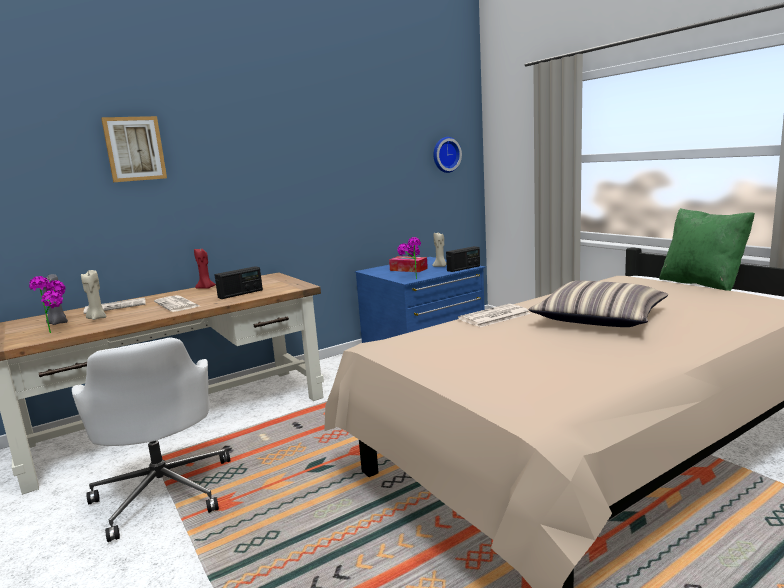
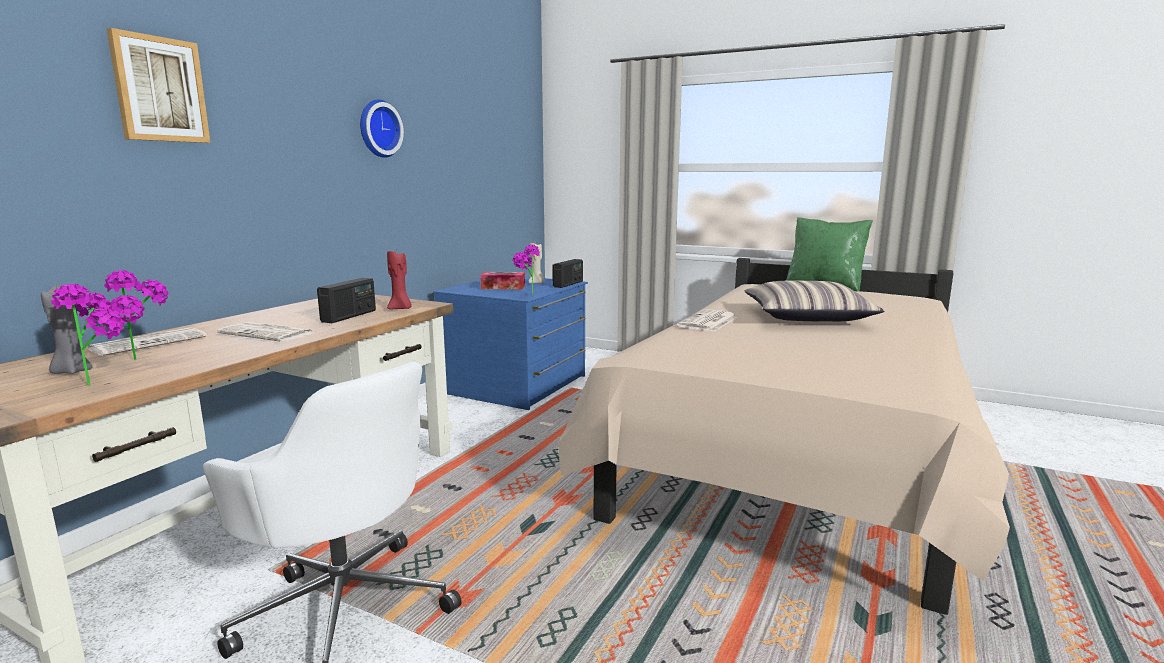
camera: 30 degrees left, 0 degrees up
beige candle [81,270,107,320] -> potted plant [104,270,169,360]
red candle [194,249,216,289] -> red candle moved to [387,251,412,309]
wall clock [434,137,462,173] -> wall clock moved to [360,99,404,158]

